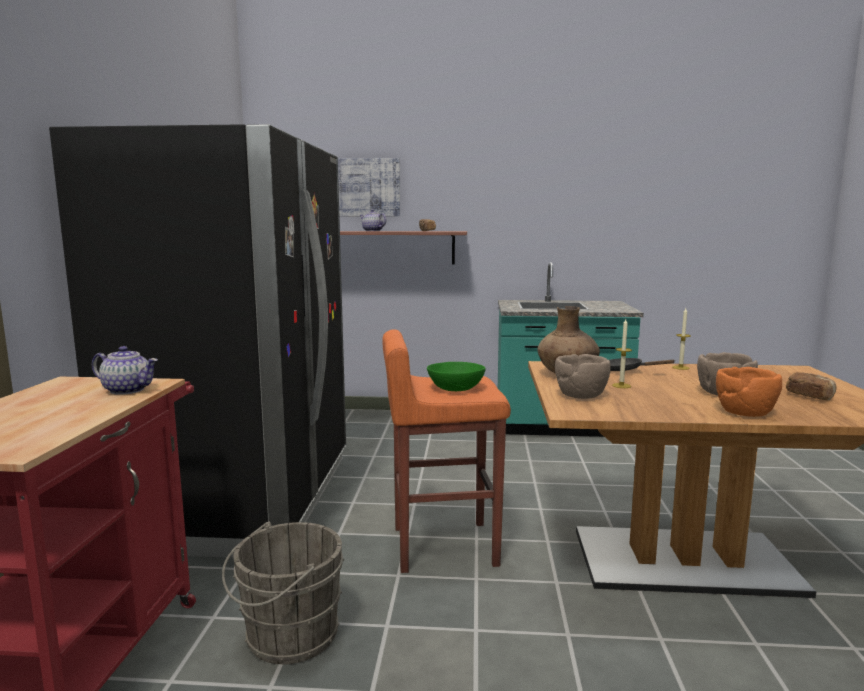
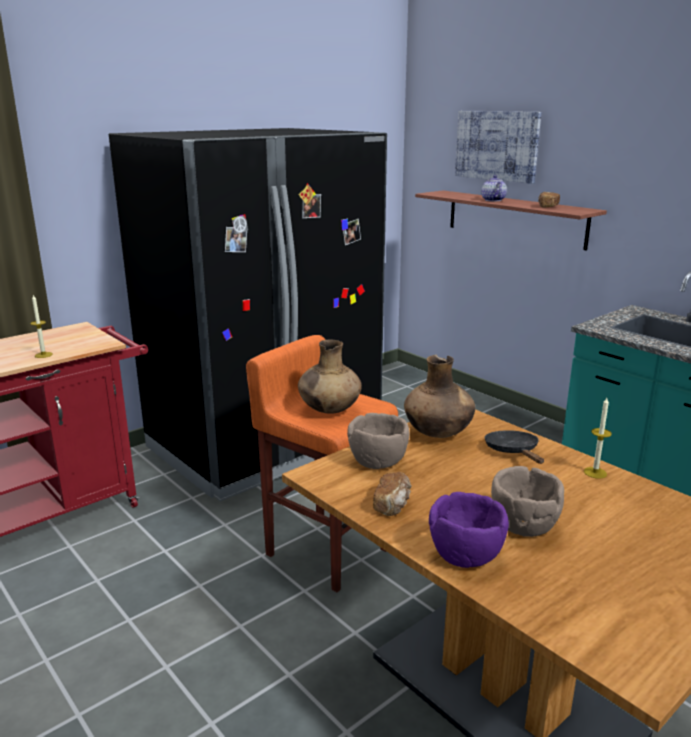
camera: 45 degrees right, 10 degrees up
teapot [92,346,158,395] -> none
grey bucket [222,522,344,665] -> none
green bowl [427,362,486,391] -> brown vase [298,340,362,414]
candle [612,319,632,388] -> candle moved to [30,295,53,358]
orange bowl [716,367,782,417] -> purple bowl [429,492,509,568]
bread [786,372,837,400] -> bread moved to [373,472,412,516]

